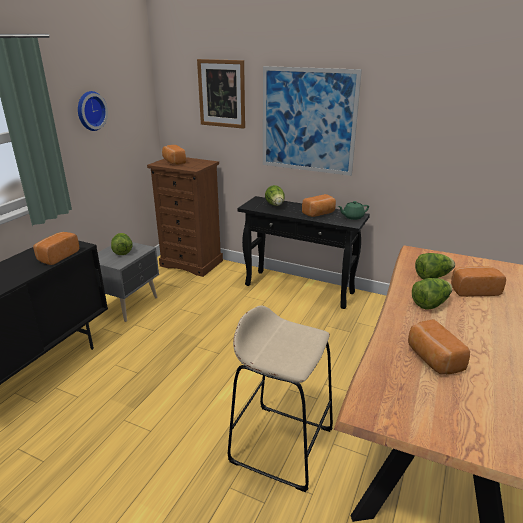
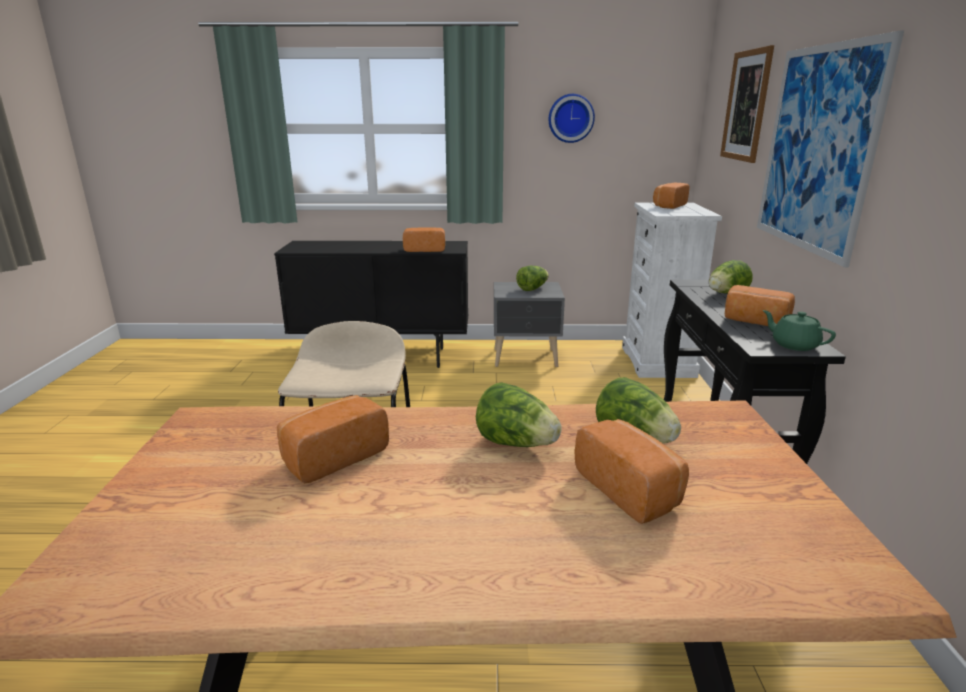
camera: 65 degrees right, 5 degrees down
brown dresser [147,157,223,277] -> white dresser [622,203,722,378]

